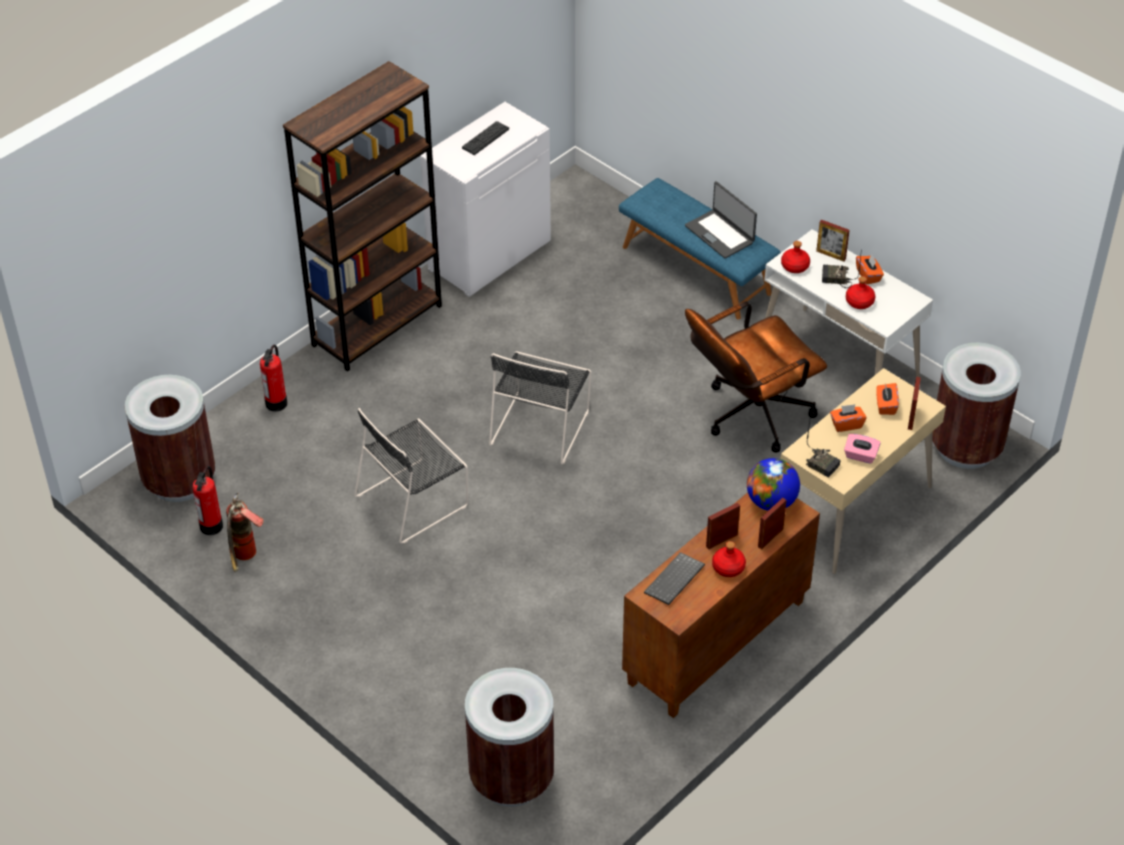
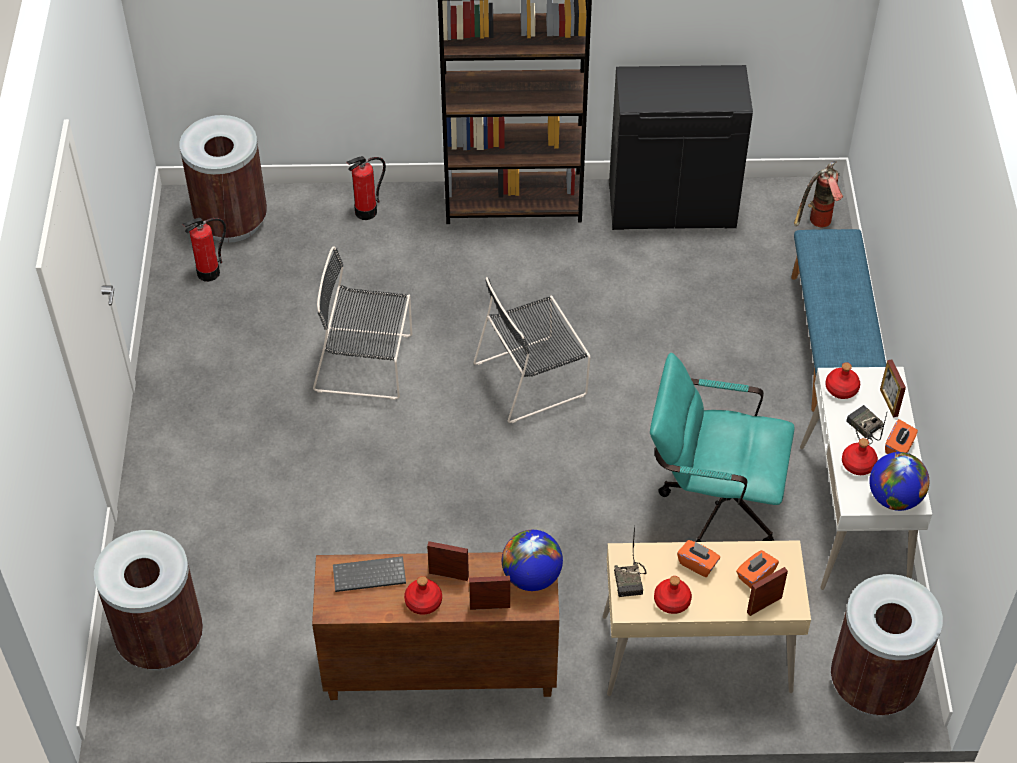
camera: 45 degrees right, 5 degrees up
fire extinguisher [226,493,264,572] -> fire extinguisher moved to [794,161,843,227]
white cabinet [420,102,551,297] -> black cabinet [609,65,753,230]
keyboard [462,121,509,155] -> none
laptop [685,181,757,259] -> none
brown office chair [685,301,827,453] -> turquoise office chair [650,353,794,542]
pink tissue box [844,434,881,464] -> red bottle [654,576,692,614]
none -> globe [869,452,929,511]

